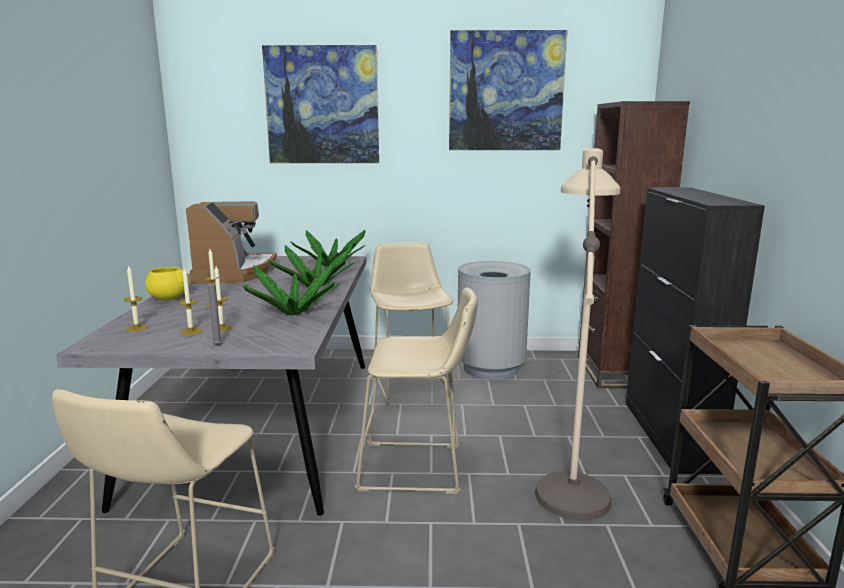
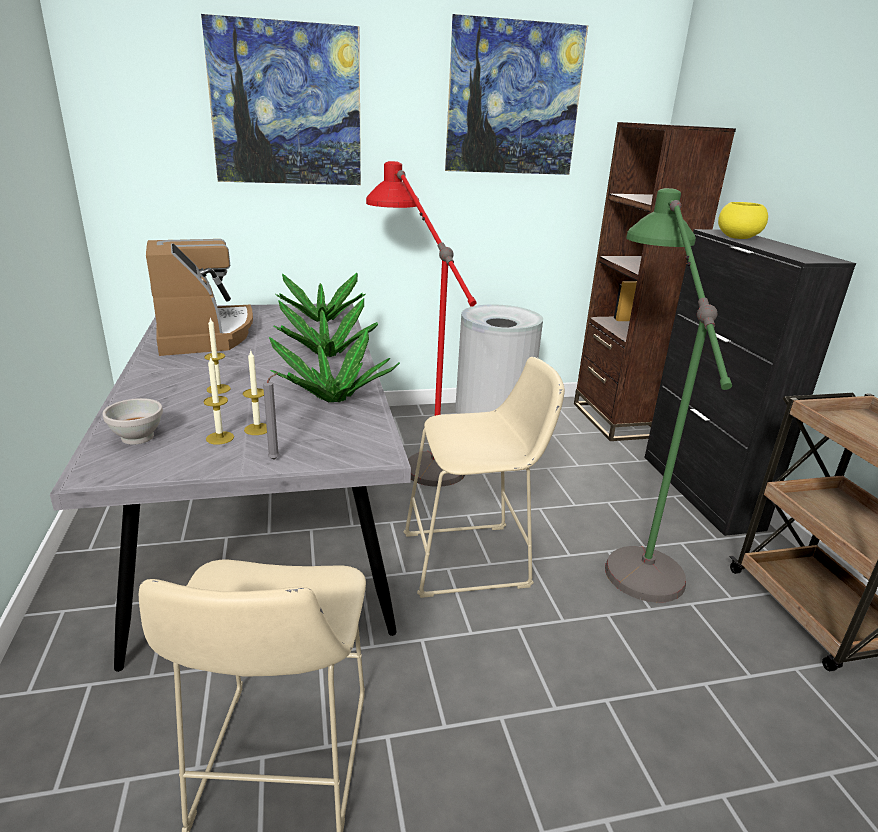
camera: 15 degrees left, 10 degrees up
candle [124,266,148,332] -> white bowl [103,398,163,445]
yellow bowl [145,267,189,300] -> yellow bowl moved to [718,202,768,239]
beige stool [371,242,454,405] -> red floor lamp [366,161,477,487]
beige floor lamp [535,148,620,521] -> green floor lamp [605,188,732,603]

